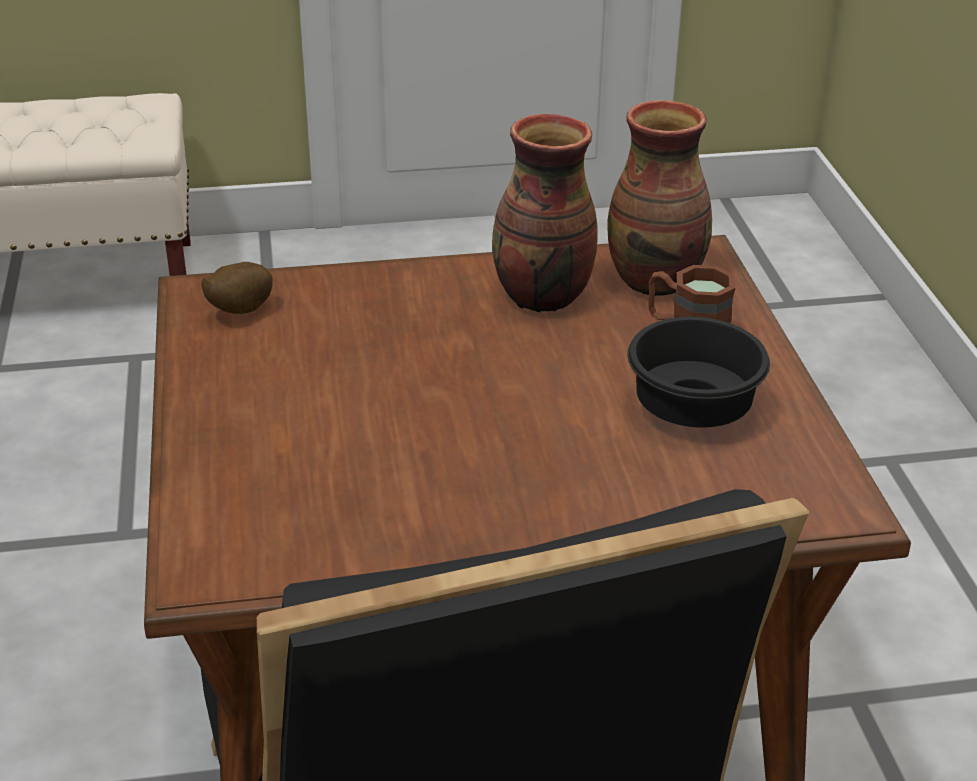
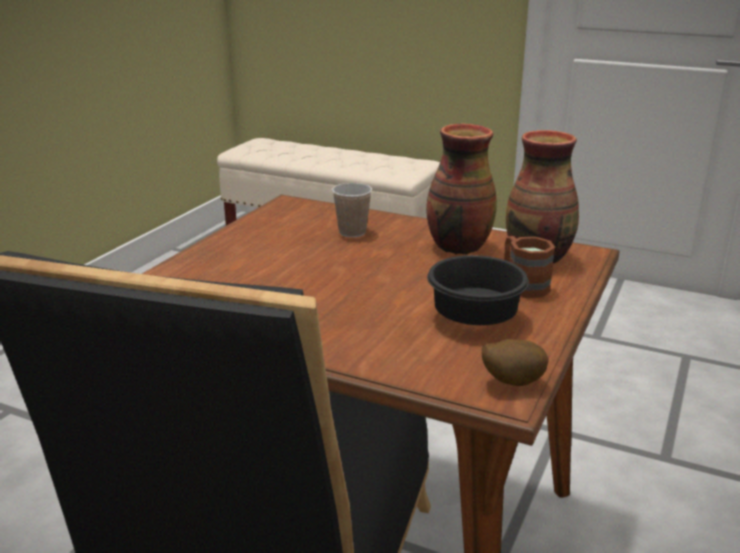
camera: 35 degrees right, 10 degrees down
potato [201,262,273,314] -> potato moved to [482,339,549,386]
none -> cup [332,183,372,237]

